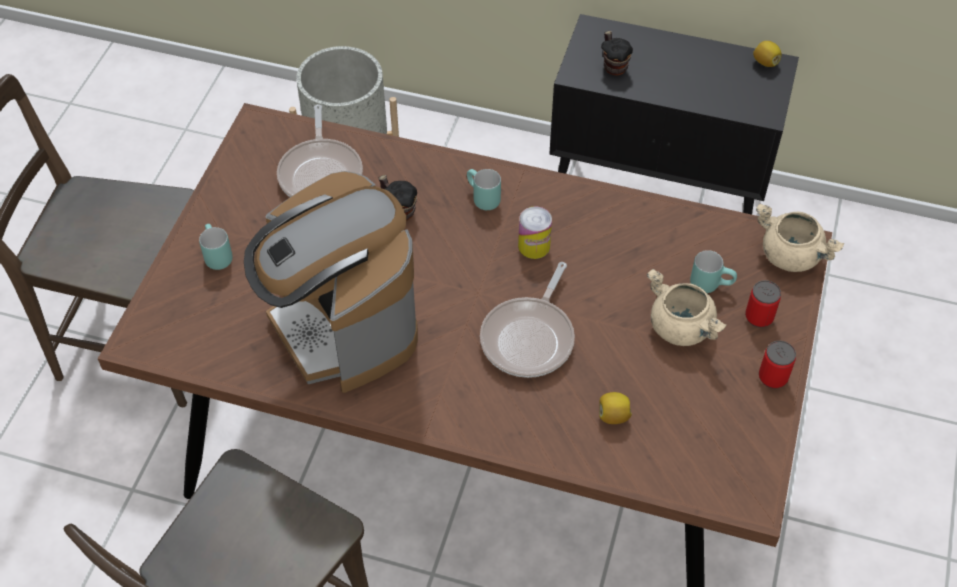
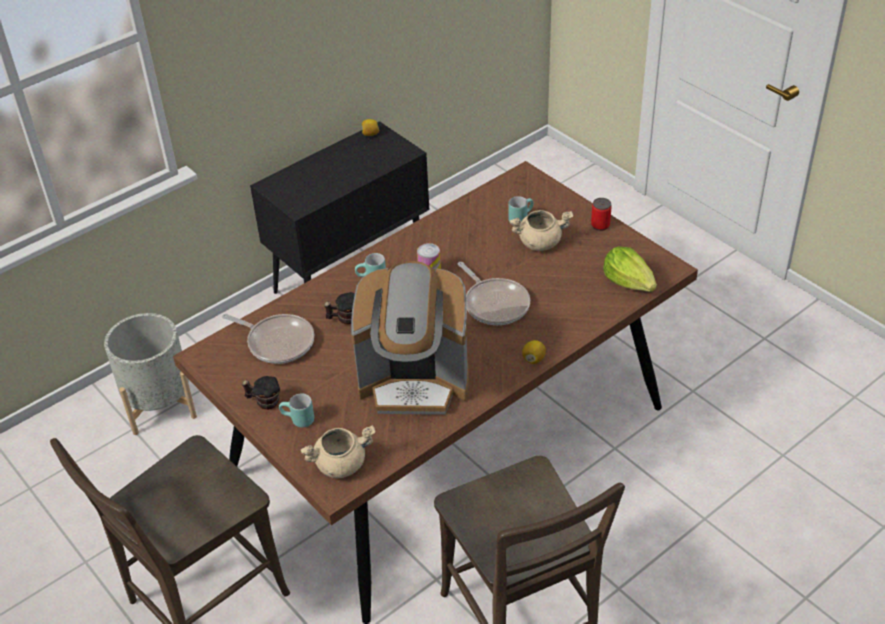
camera: 55 degrees left, 10 degrees down
lemon [599,392,632,424] -> lemon moved to [522,340,546,364]
mug [601,31,633,76] -> mug moved to [242,376,280,410]
can [745,280,781,328] -> none
beige cooking pot [756,204,845,272] -> beige cooking pot moved to [301,425,376,478]
none -> lettuce [603,246,657,292]

